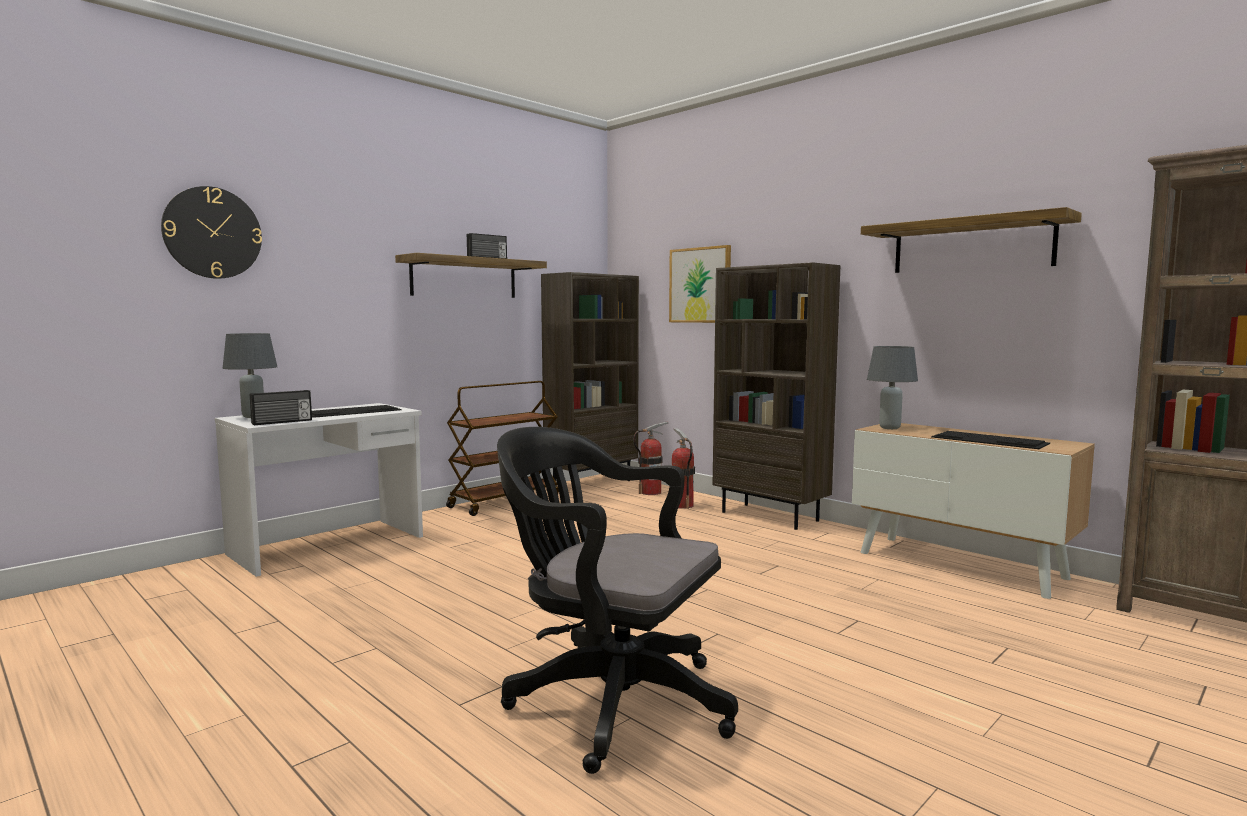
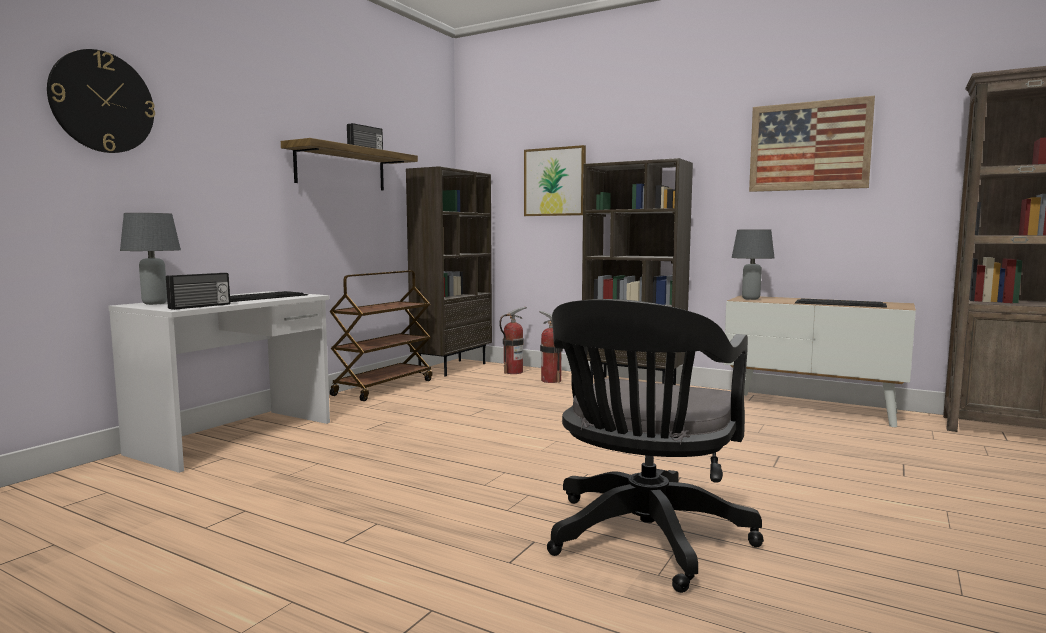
camera: 15 degrees left, 0 degrees up
black office chair [497,427,738,774] -> black office chair turned 75 degrees counterclockwise [547,299,764,593]
shelf [861,207,1082,273] -> picture [749,96,875,192]

